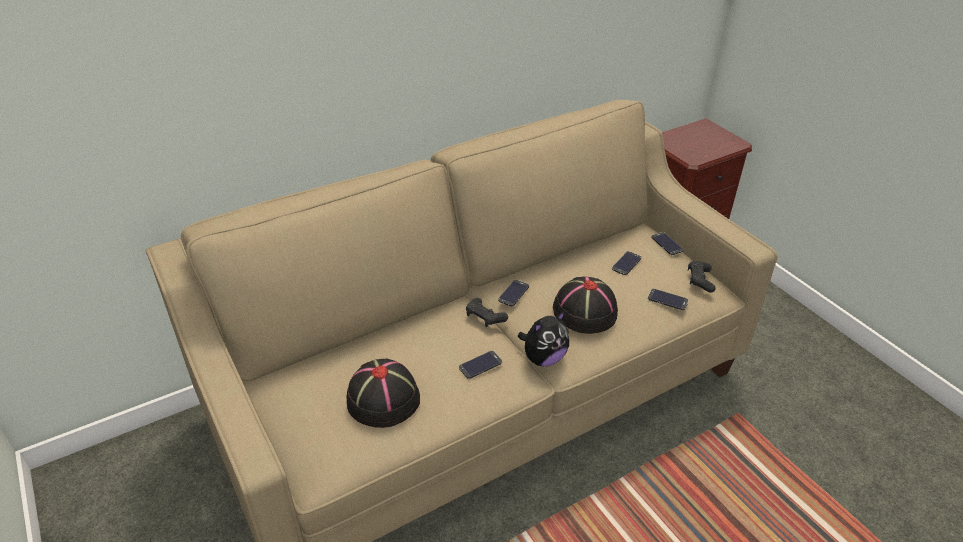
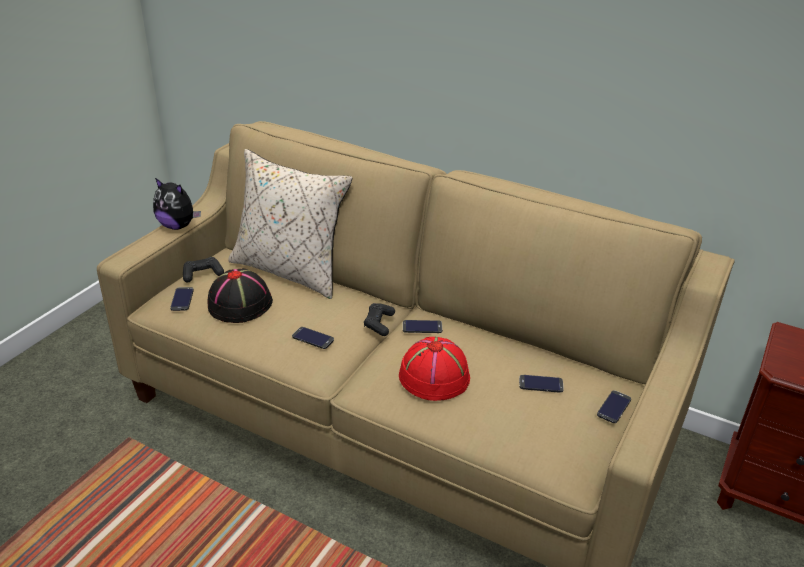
camera: 60 degrees right, 5 degrees down
plush toy [518,311,569,366] -> plush toy moved to [153,178,201,230]
black hat [553,277,618,334] -> red hat [399,337,470,401]
phone [648,289,688,310] -> phone moved to [170,287,194,311]
black game controller [688,261,716,293] -> black game controller moved to [183,257,224,282]
none -> beige pillow [228,149,352,299]

